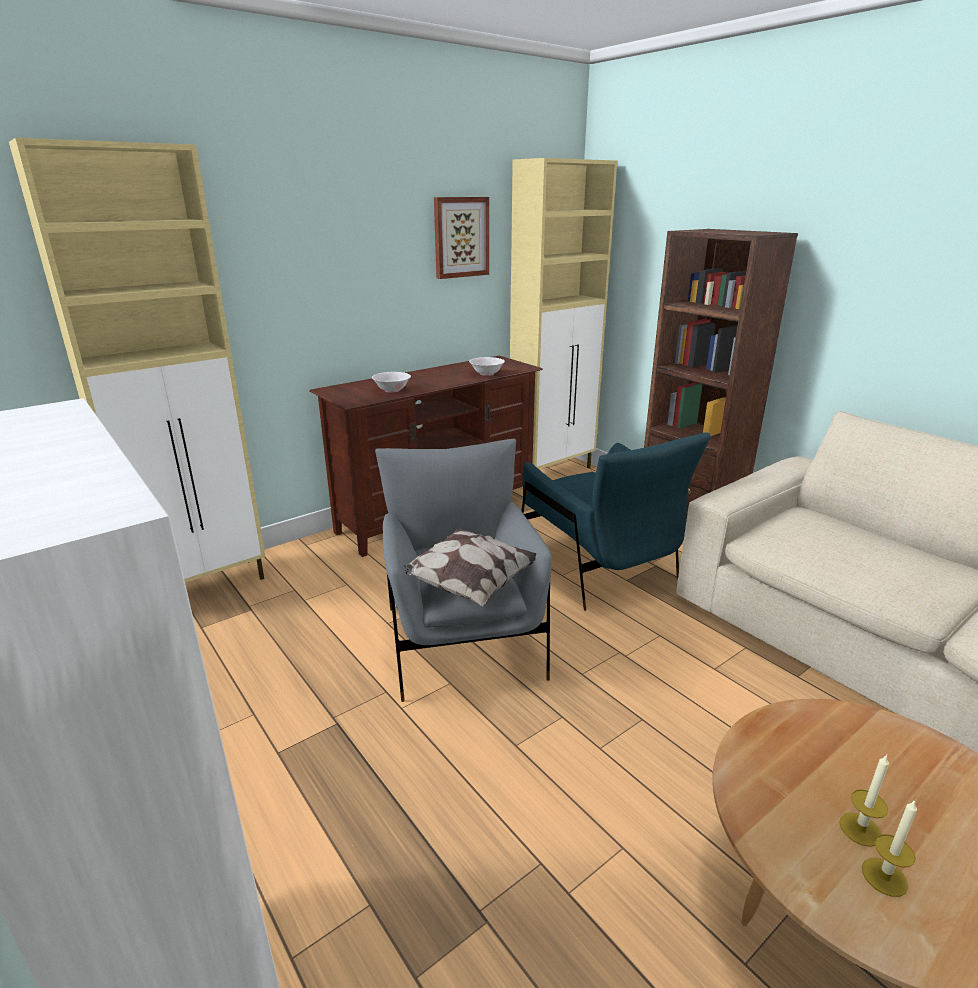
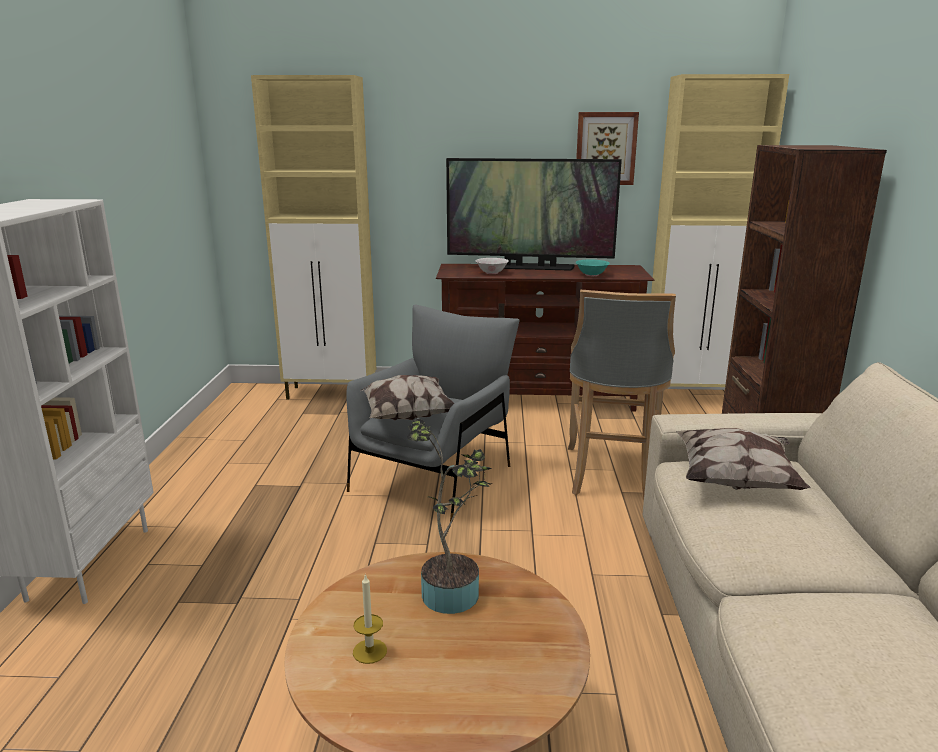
camera: 40 degrees right, 5 degrees down
white bowl [469,357,505,376] -> turquoise bowl [576,260,610,276]
blue armchair [522,433,710,611] -> grey stool [567,290,676,499]
candle [839,755,889,847] -> none
none -> potted plant [407,419,491,614]
none -> television [446,158,622,271]
none -> pillow [676,428,811,490]

